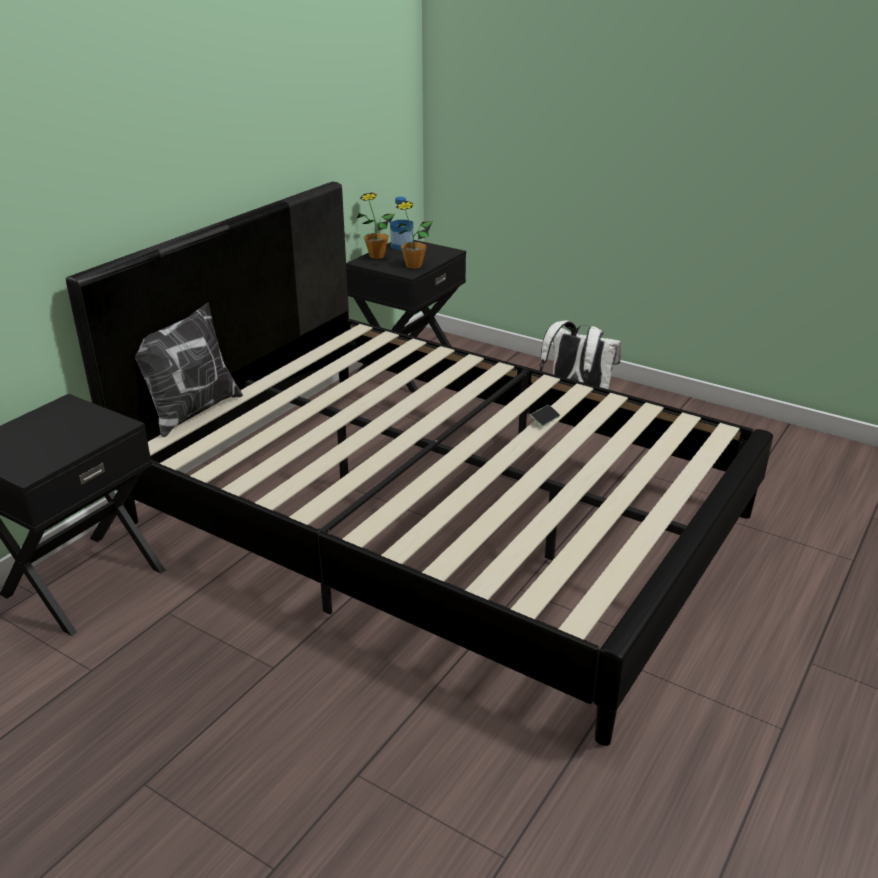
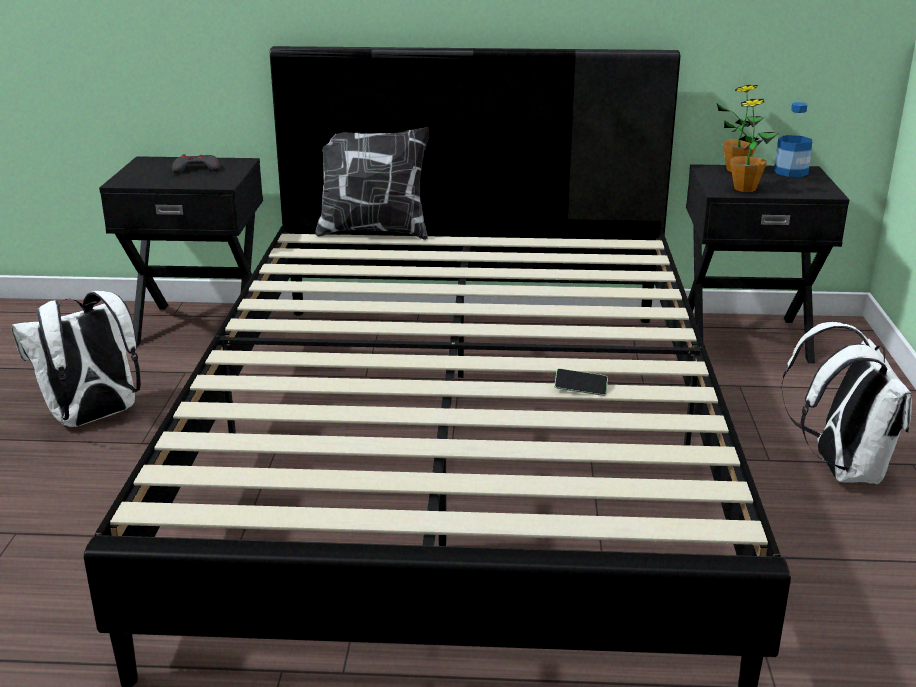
camera: 60 degrees right, 5 degrees down
none -> white backpack [12,291,141,427]
none -> grey game controller [172,154,220,174]

